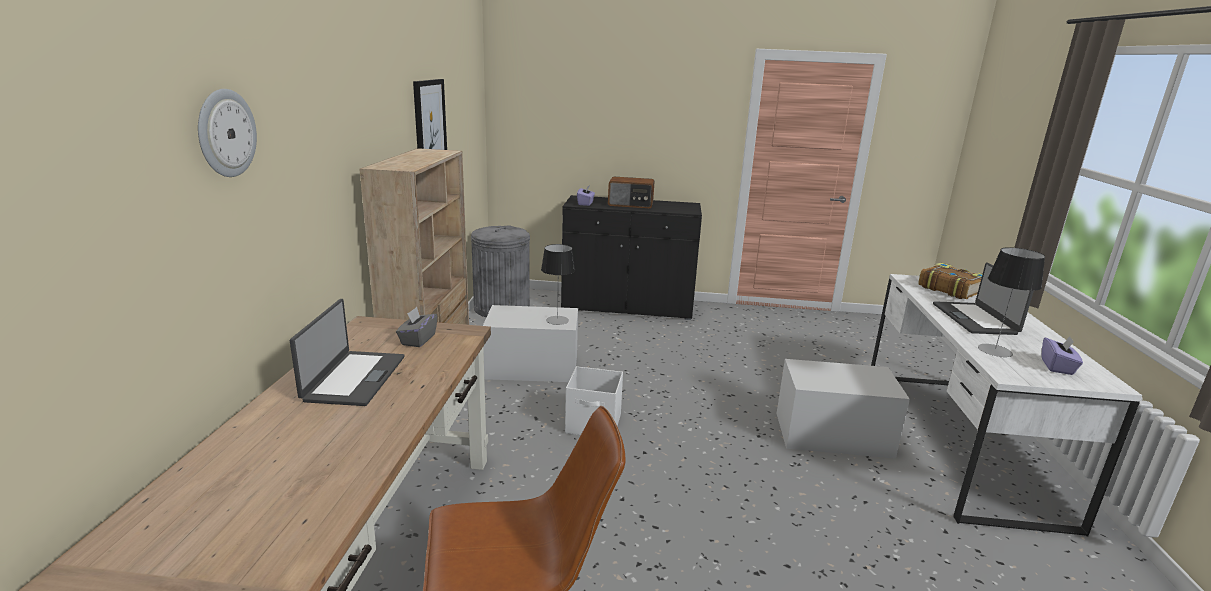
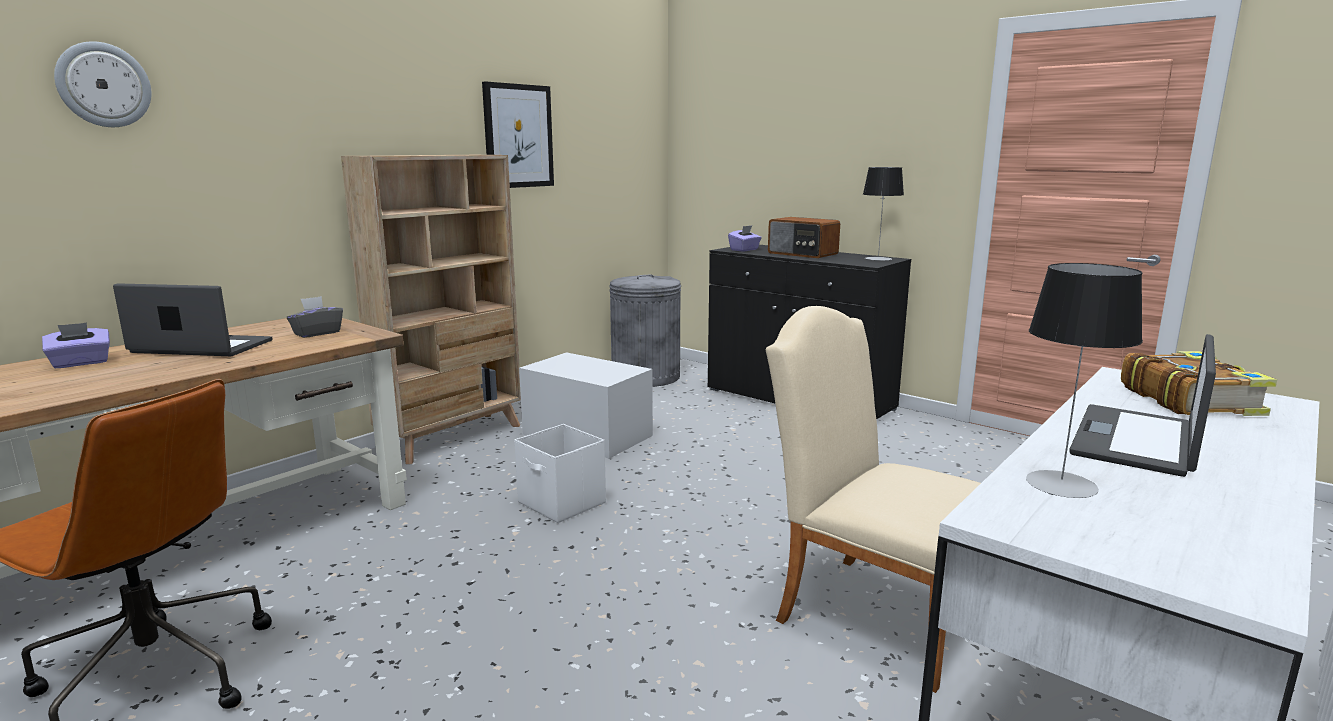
camera: 35 degrees right, 5 degrees down
laptop [290,299,404,406] -> laptop turned 120 degrees counterclockwise [113,283,272,356]
table lamp [541,244,575,325] -> table lamp moved to [863,167,904,261]
white storage box [777,359,910,459] -> beige chair [766,306,981,693]
purple tissue box [1042,336,1083,375] -> purple tissue box moved to [42,322,110,368]

